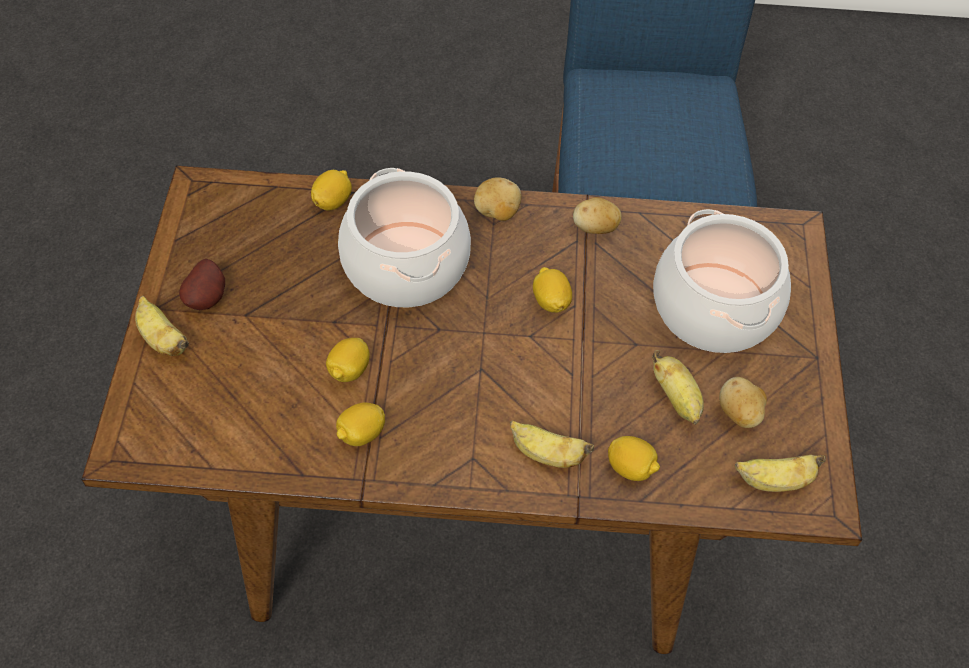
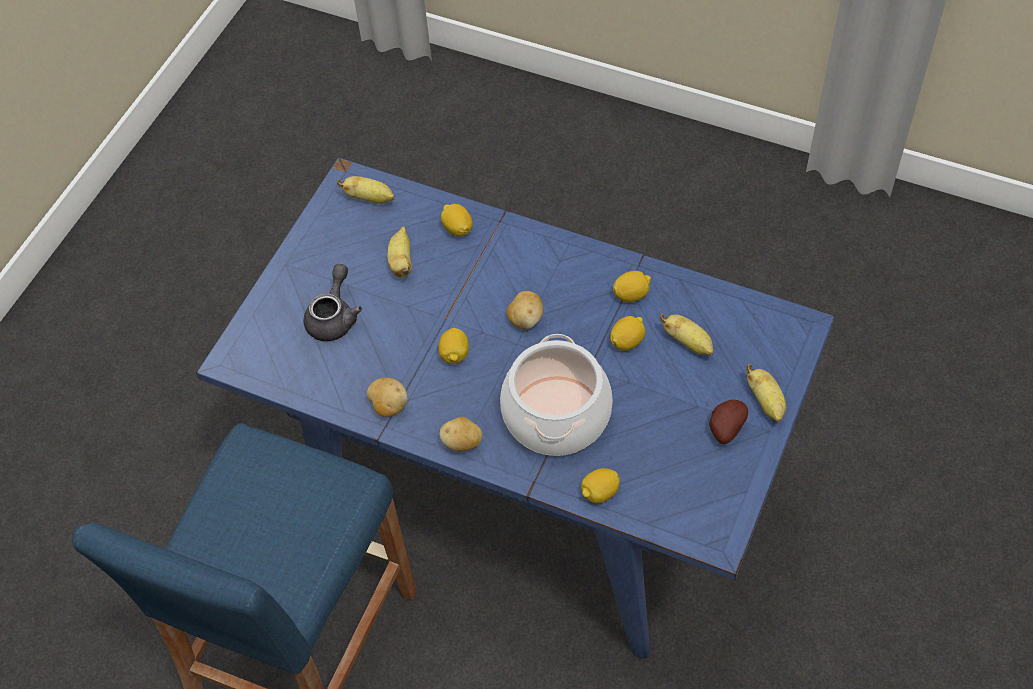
camera: 155 degrees left, 0 degrees up
brown dining table [81,165,862,654] -> blue dining table [196,157,835,658]
banana [510,420,594,468] -> banana moved to [660,313,714,356]
cooking pot [653,209,791,353] -> grey teapot [304,264,362,341]
potato [719,377,767,428] -> potato moved to [507,291,543,329]

